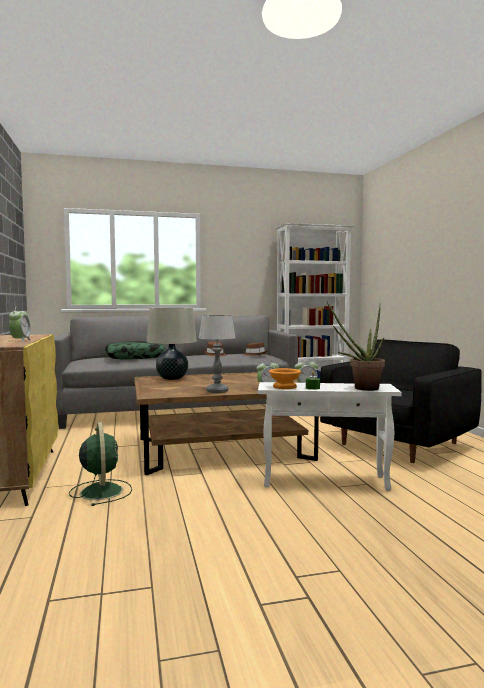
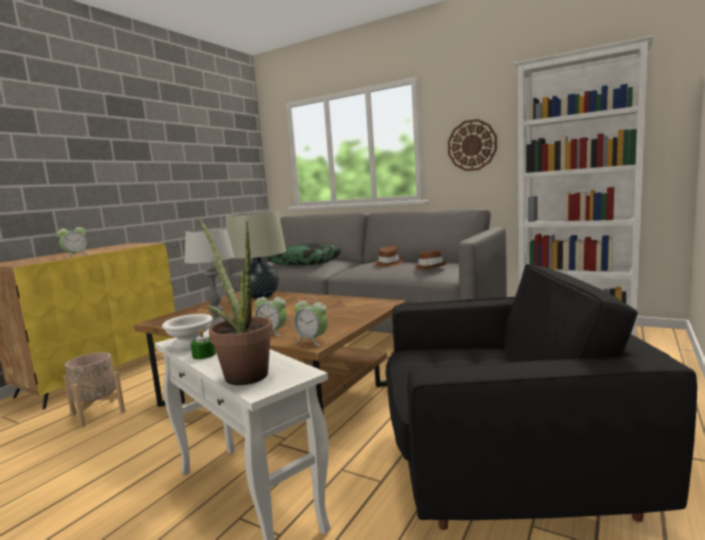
camera: 45 degrees right, 5 degrees up
green fan [69,422,132,506] -> beige planter [64,352,125,428]
orange bowl [269,368,301,389] -> white bowl [162,314,213,350]
none -> wall clock [448,119,497,171]

